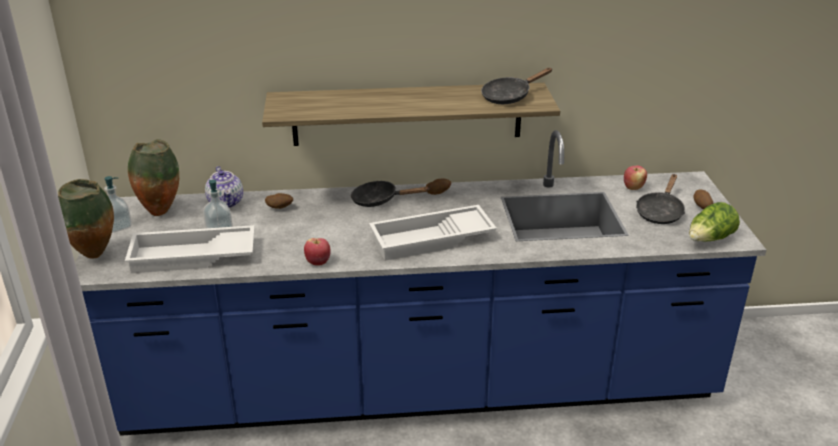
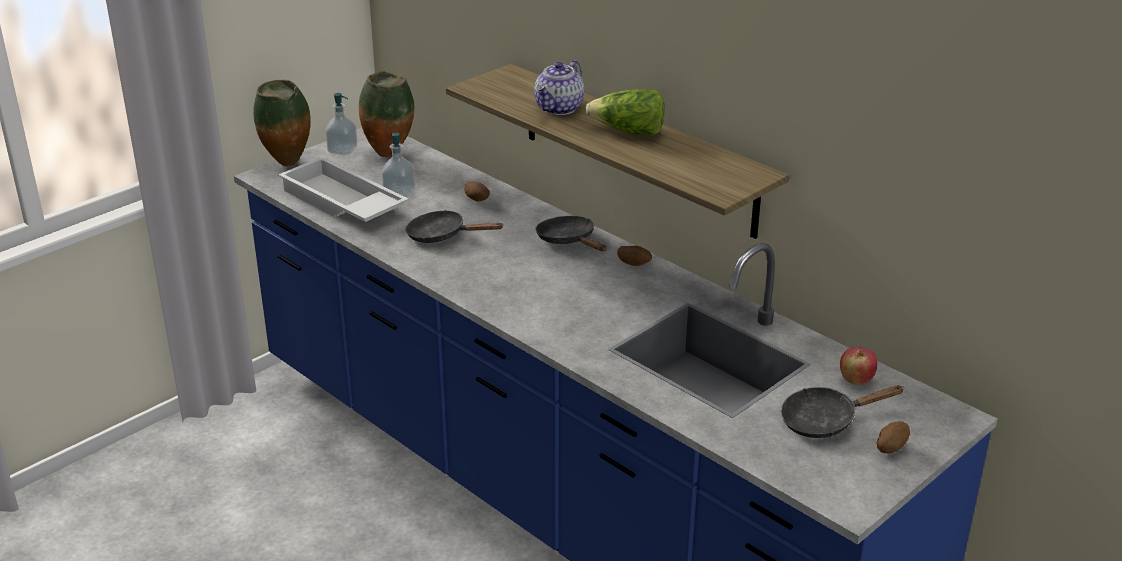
camera: 50 degrees right, 0 degrees up
teapot [205,166,243,208] -> teapot moved to [534,60,584,115]
apple [304,238,331,266] -> none
white tray [369,205,497,261] -> none
black frying pan [481,68,553,104] -> black frying pan moved to [405,210,504,243]
lettuce [689,202,740,241] -> lettuce moved to [585,89,664,136]

